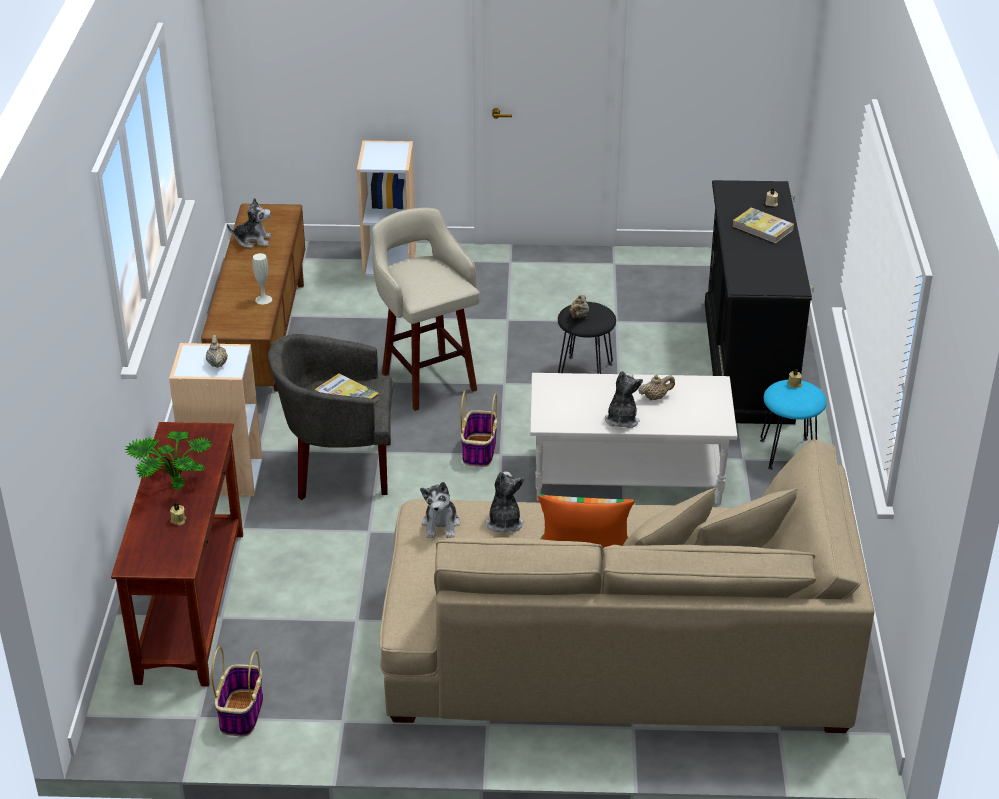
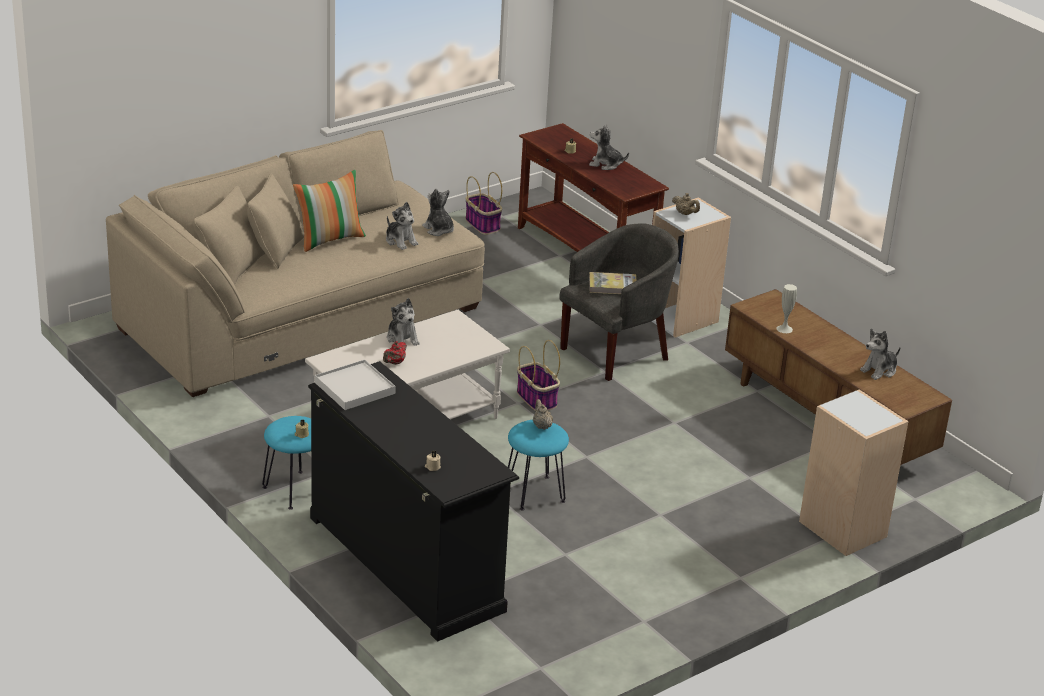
camera: 140 degrees right, 5 degrees down
potted plant [125,431,212,490] -> plush toy [589,124,629,170]
beige stool [372,208,480,411] -> none
black stool [558,302,616,374] -> turquoise stool [508,420,569,510]
beige teapot [638,375,675,400] -> red teapot [383,341,407,365]
book [732,208,794,243] -> none
none -> white tray [315,359,396,410]

